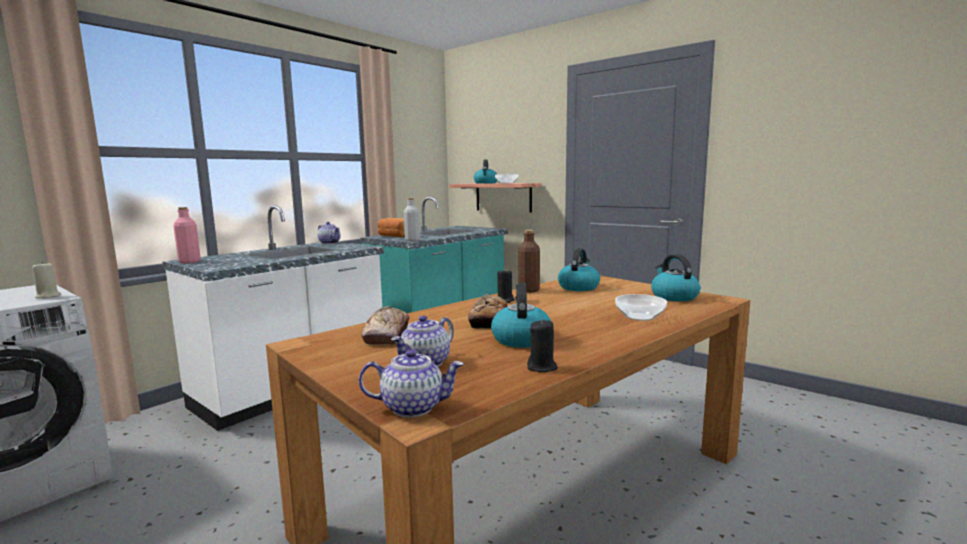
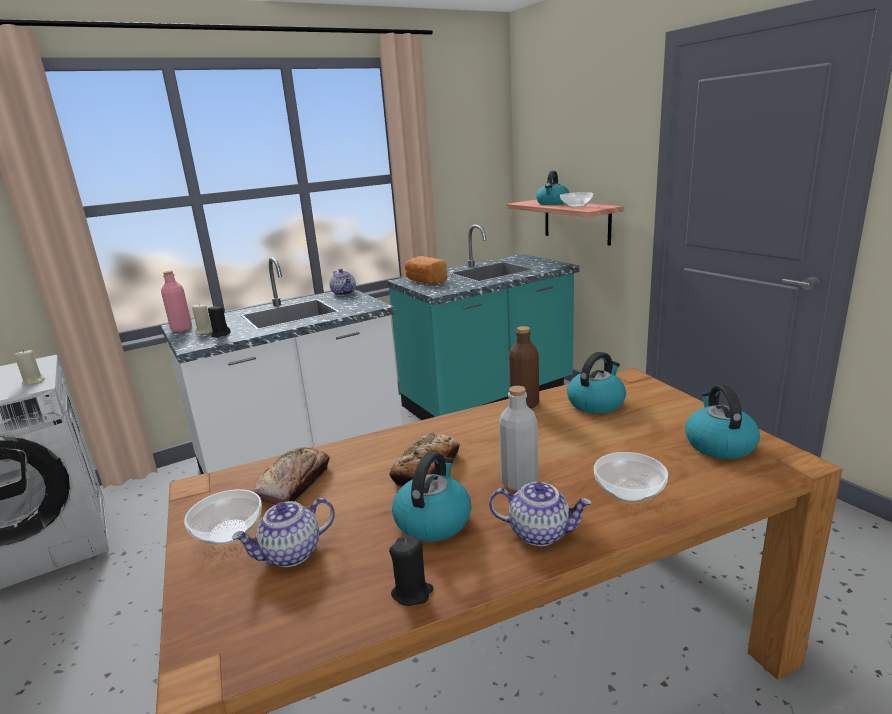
camera: 20 degrees right, 10 degrees up
teapot [359,349,464,417] -> teapot moved to [489,482,592,546]
grey bottle [404,198,420,241] -> grey bottle moved to [499,386,538,491]
black candle [497,271,515,303] -> black candle moved to [208,305,231,338]
none -> bowl [184,489,262,545]
none -> beige candle [192,303,212,335]

